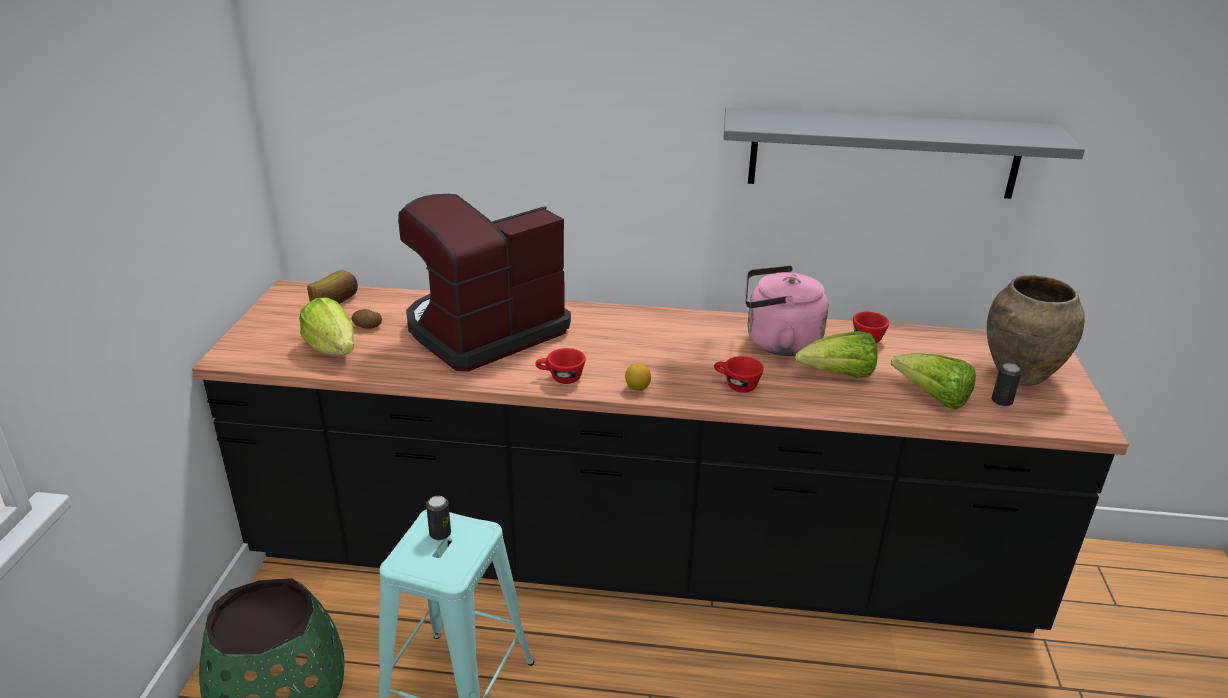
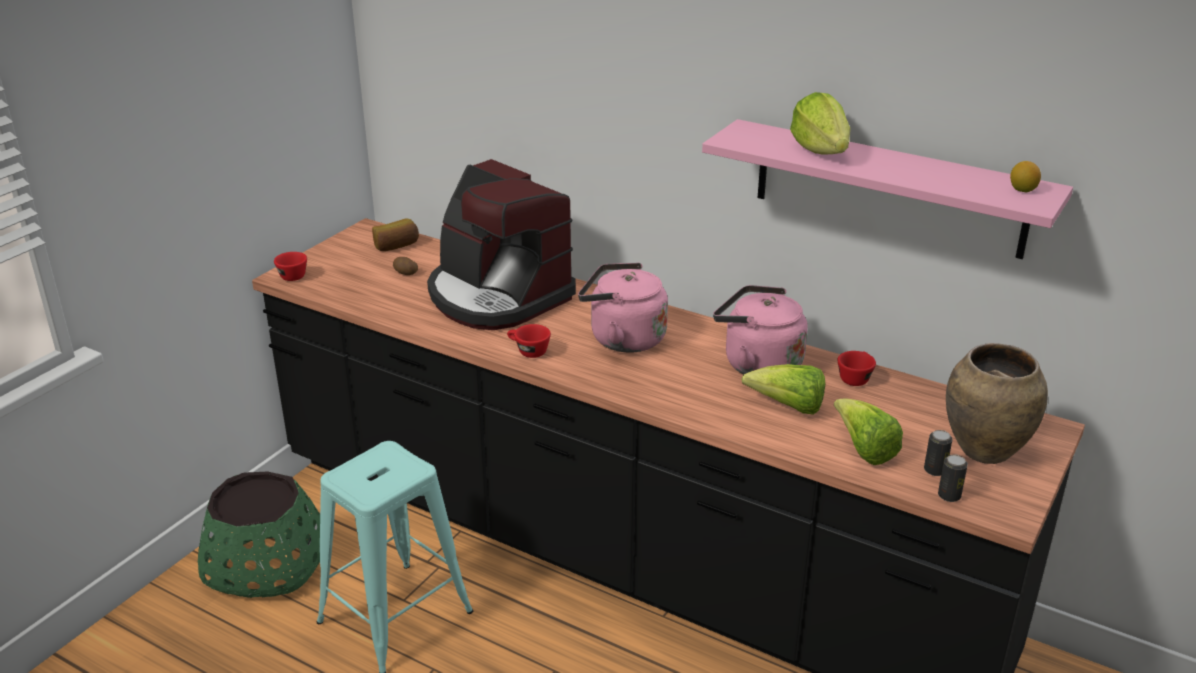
camera: 25 degrees right, 0 degrees up
lettuce [299,297,354,356] -> lettuce moved to [790,92,850,154]
coffee machine [398,194,571,372] -> coffee machine turned 120 degrees counterclockwise [427,159,576,330]
can [426,496,451,540] -> can moved to [938,454,968,502]
lemon [625,363,651,391] -> lemon moved to [1010,161,1041,192]
red cup [714,356,764,393] -> red cup moved to [274,252,307,281]
grey shelf [723,107,1085,199] -> pink shelf [702,119,1073,259]
none -> pink kettle [578,263,668,353]

